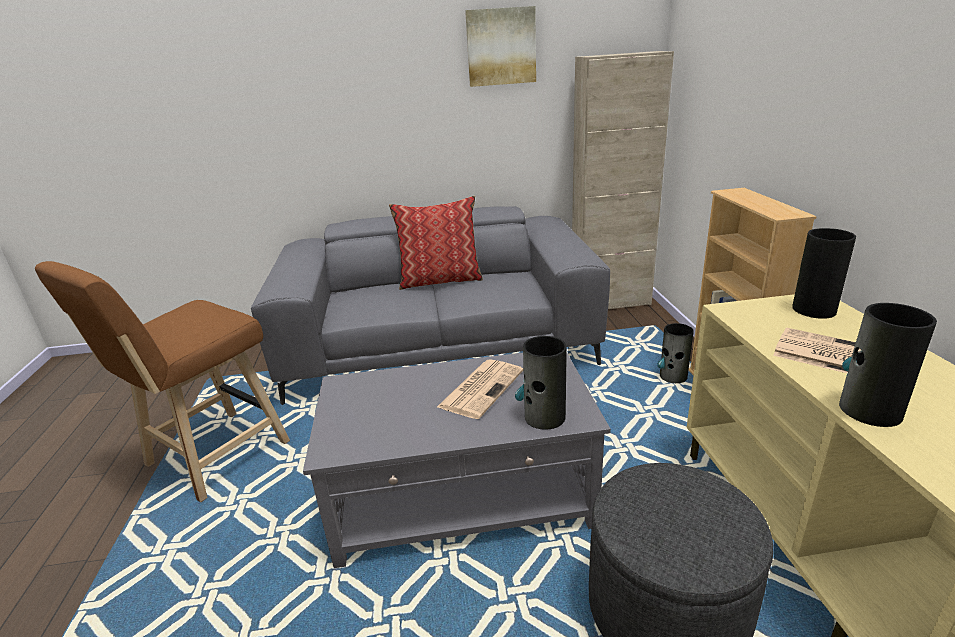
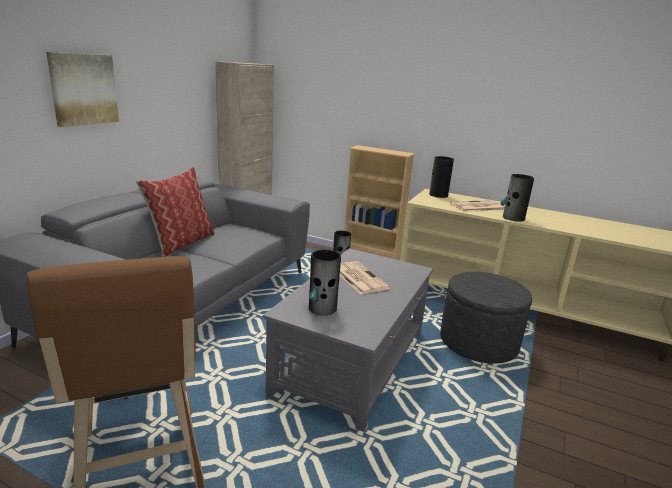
camera: 60 degrees left, 5 degrees down
picture [465,6,536,87] -> picture moved to [46,52,119,127]
vase [515,336,567,430] -> vase moved to [309,250,341,315]

